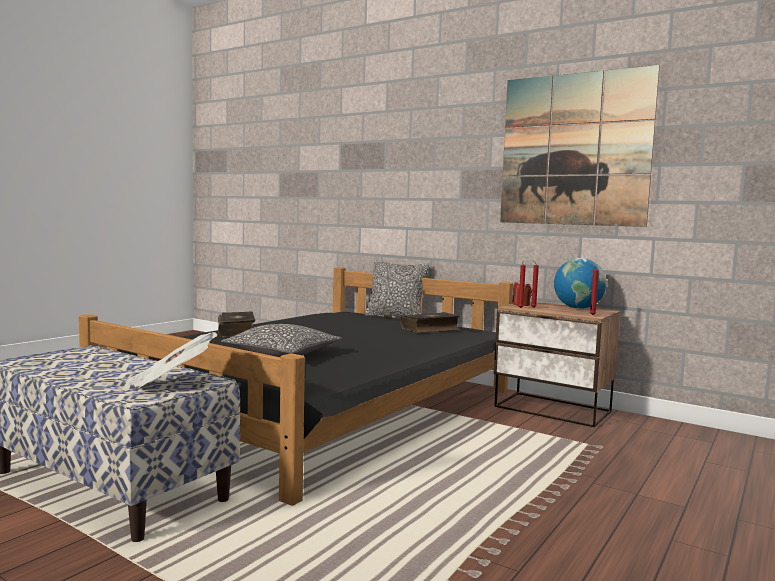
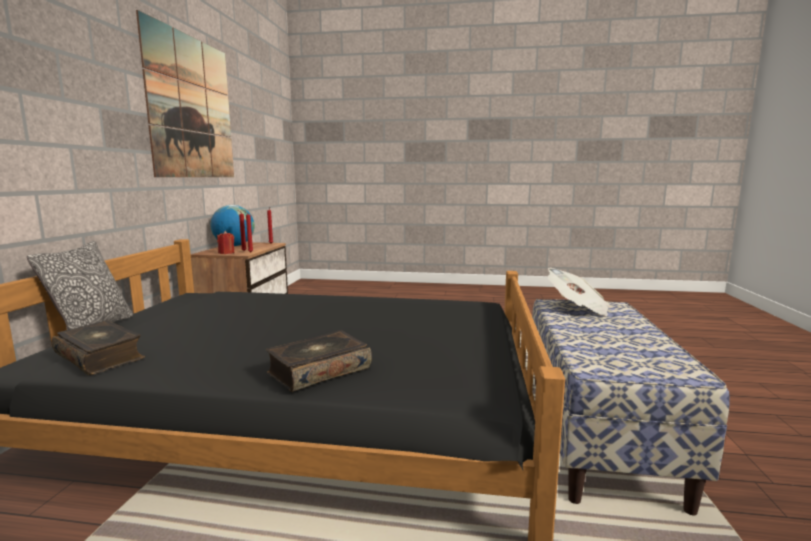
camera: 115 degrees left, 5 degrees up
pillow [221,324,341,357] -> none
book [401,312,460,333] -> book moved to [52,320,145,375]

